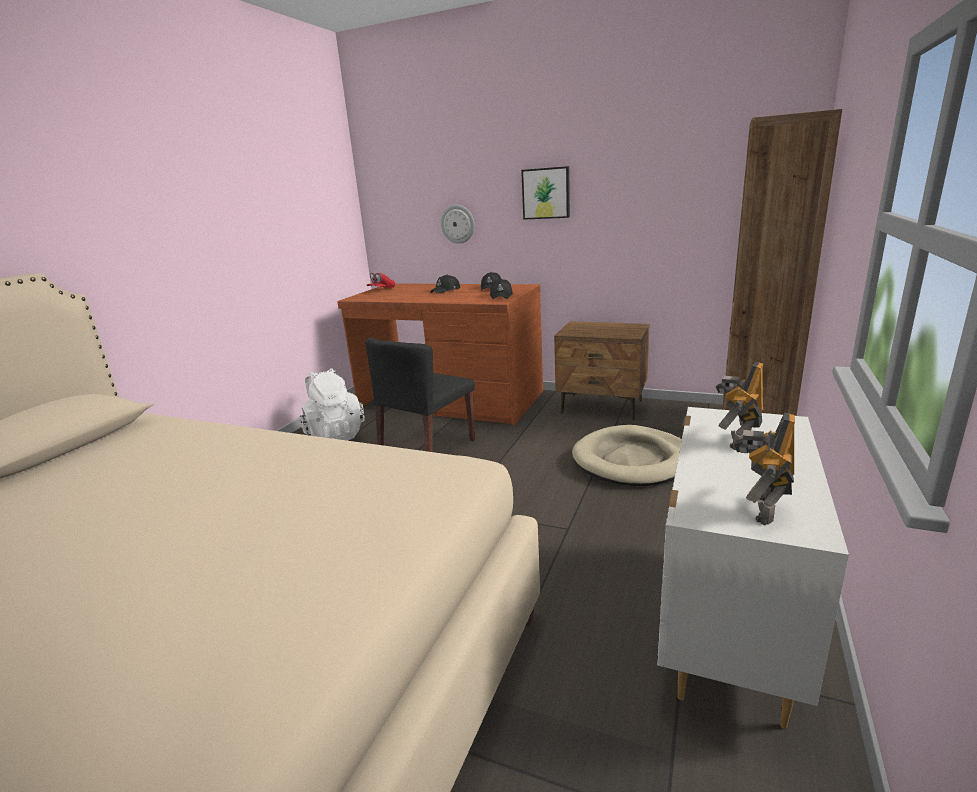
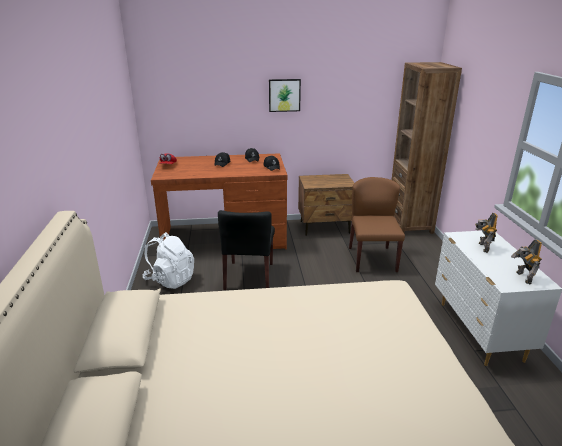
camera: 30 degrees left, 5 degrees up
wall clock [441,205,475,244] -> none
beige dog bed [572,425,682,486] -> brown chair [349,177,405,272]

